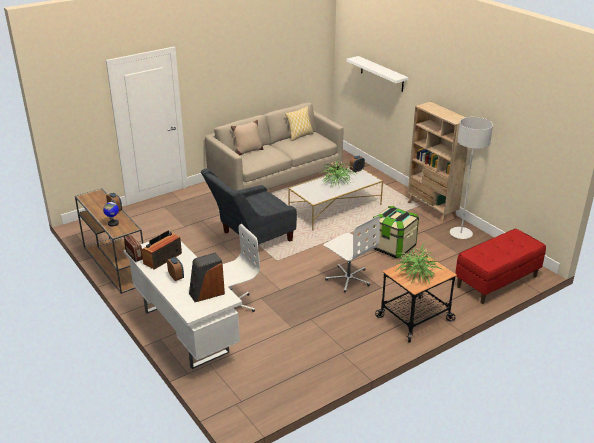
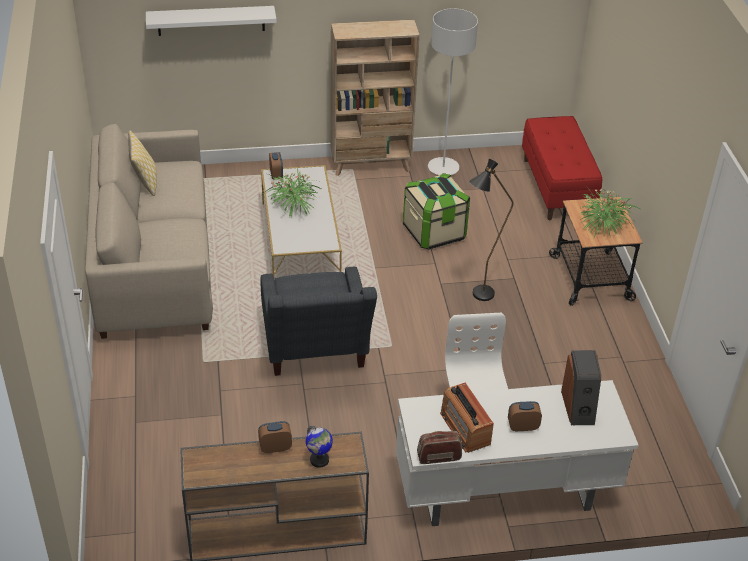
camera: 65 degrees left, 10 degrees up
beige pillow [231,120,264,155] -> none
white office chair [323,216,380,292] -> black floor lamp [469,159,514,301]

